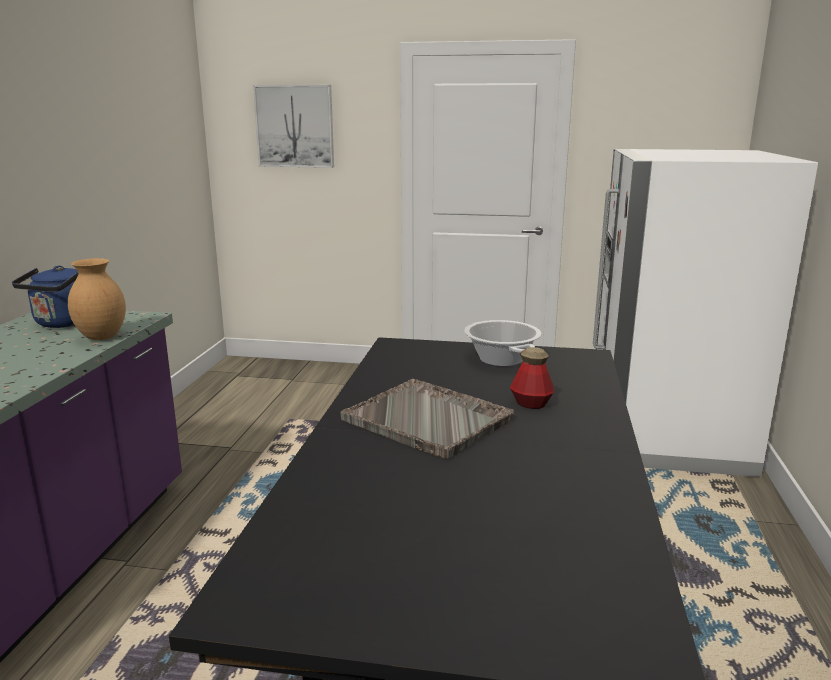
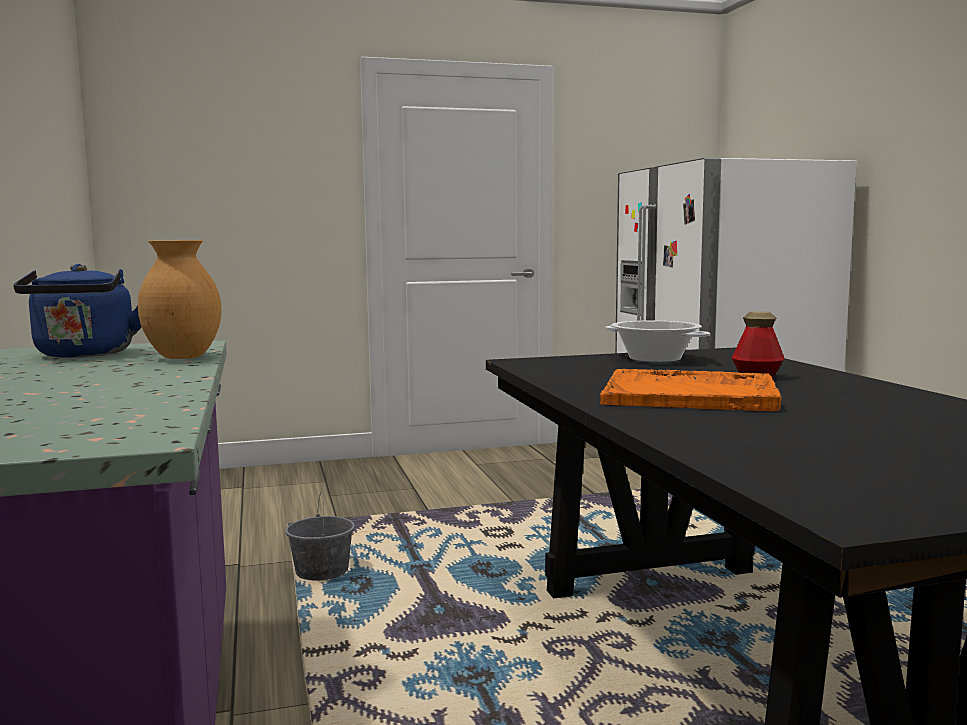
camera: 25 degrees left, 10 degrees down
picture [253,85,334,168] -> none
grey tray [340,379,514,459] -> orange tray [600,369,782,412]
none -> grey bucket [285,492,355,580]

